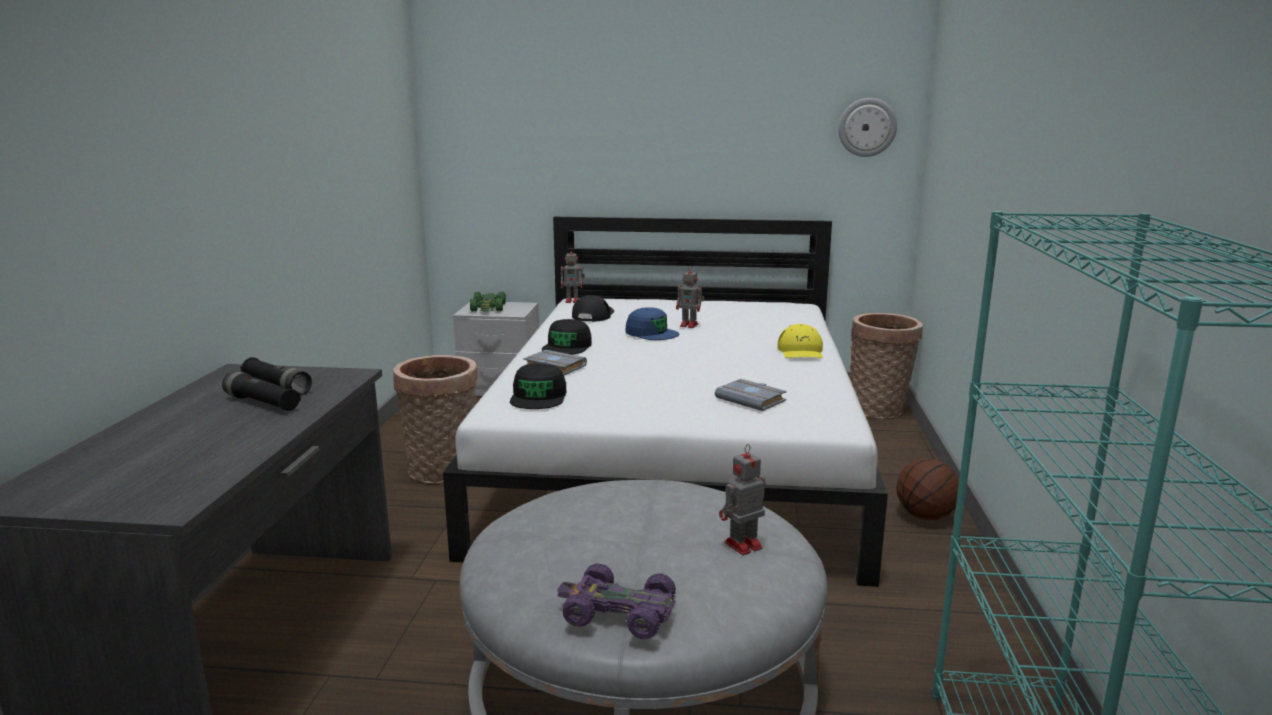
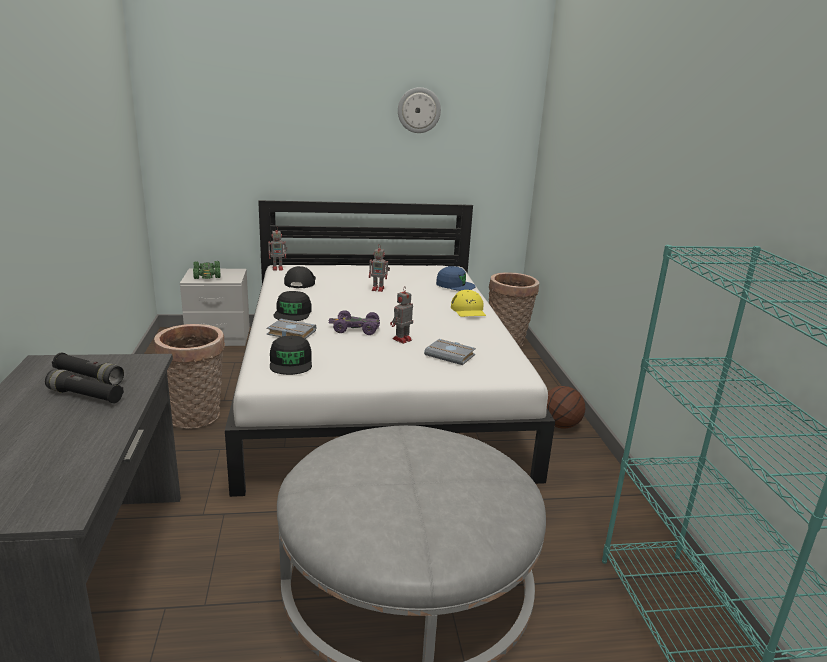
camera: 15 degrees left, 5 degrees up
purple toy car [557,563,676,639] -> purple toy car moved to [328,310,380,335]
blue cap [625,307,679,340] -> blue cap moved to [436,266,476,291]
toy robot [719,444,766,555] -> toy robot moved to [390,286,413,344]
wall clock [838,98,897,157] -> wall clock moved to [398,87,441,133]

